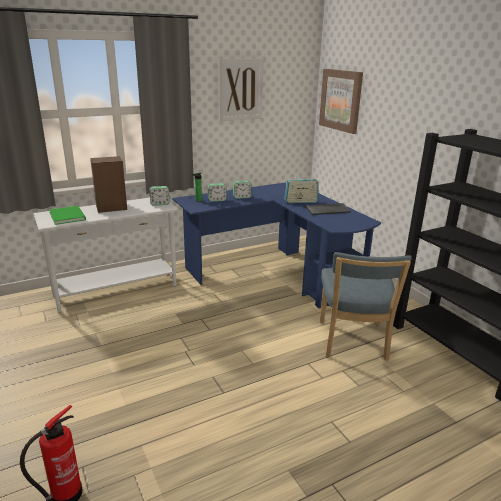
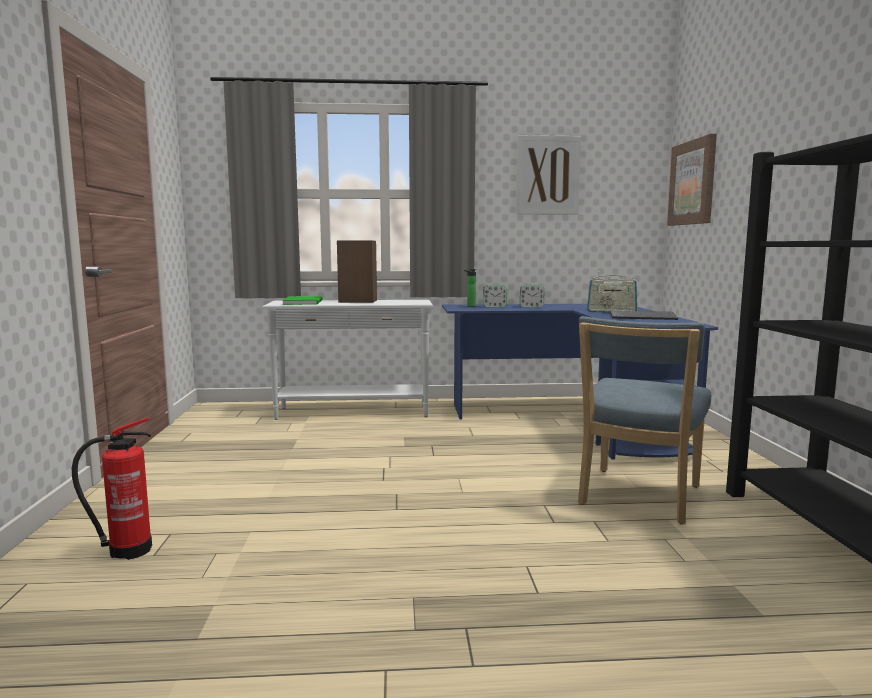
camera: 25 degrees right, 15 degrees down
alarm clock [149,186,170,206] -> none

